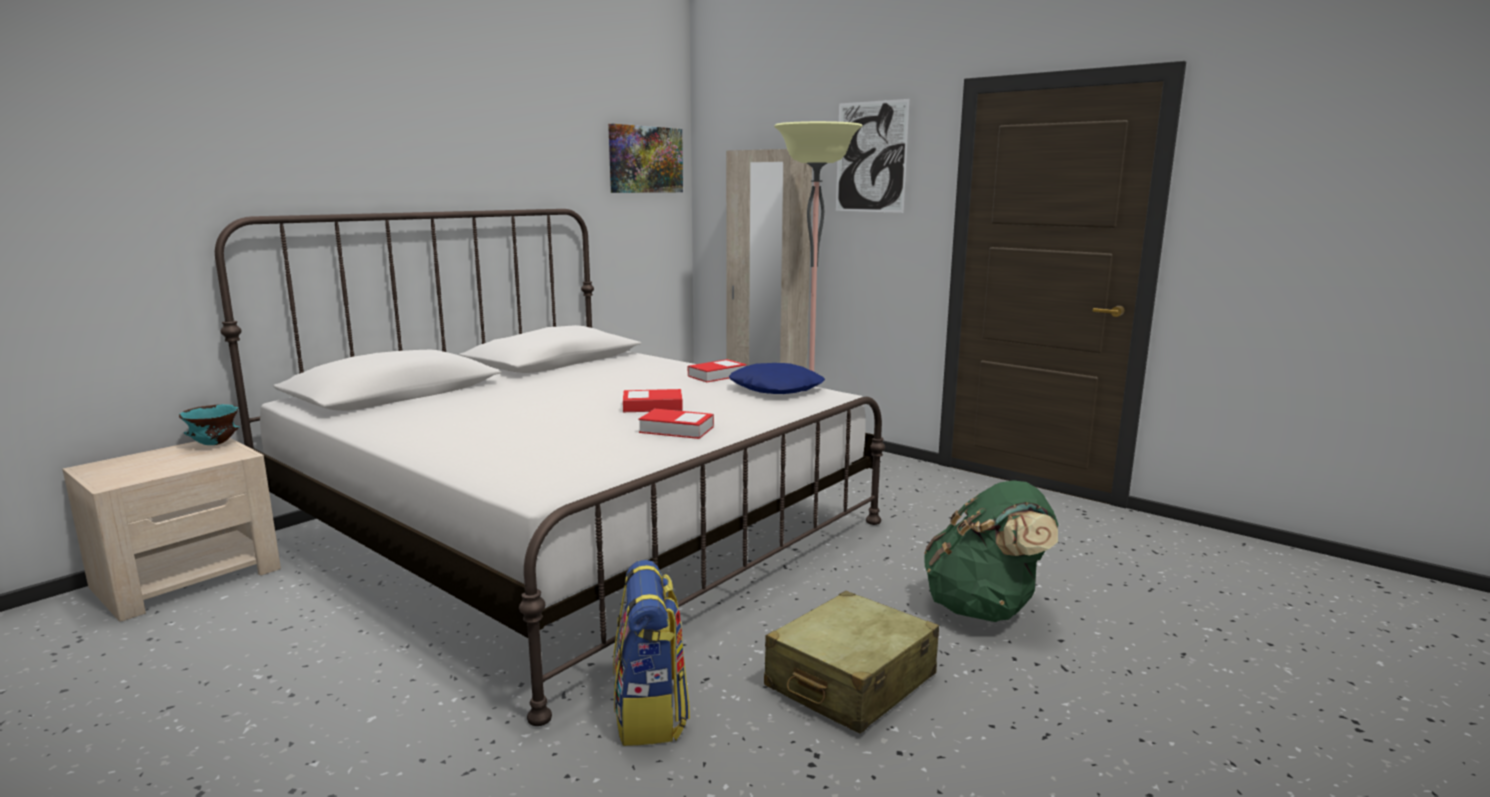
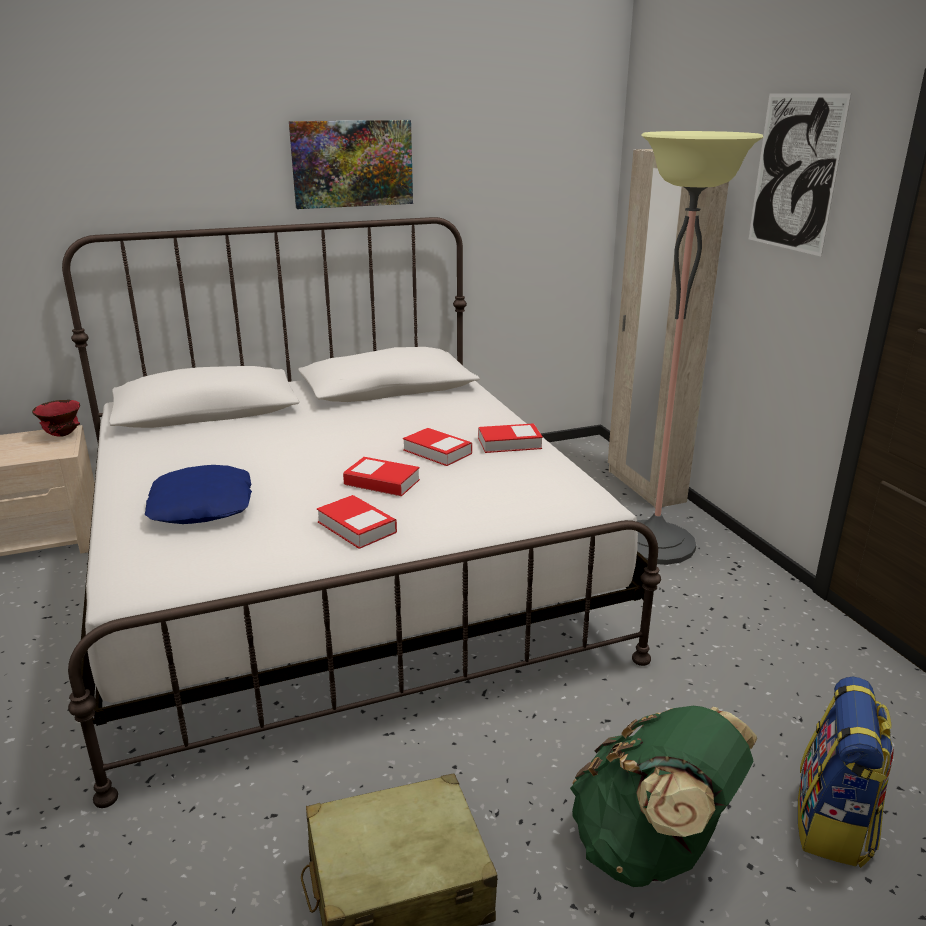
camera: 30 degrees right, 10 degrees up
turquoise bowl [179,404,240,445] -> red bowl [32,400,80,437]
picture [608,124,683,193] -> picture moved to [289,120,413,209]
backpack [613,560,690,746] -> backpack moved to [798,677,894,868]
blue pillow [729,363,825,394] -> blue pillow moved to [145,465,252,524]
none -> book [403,428,472,466]

